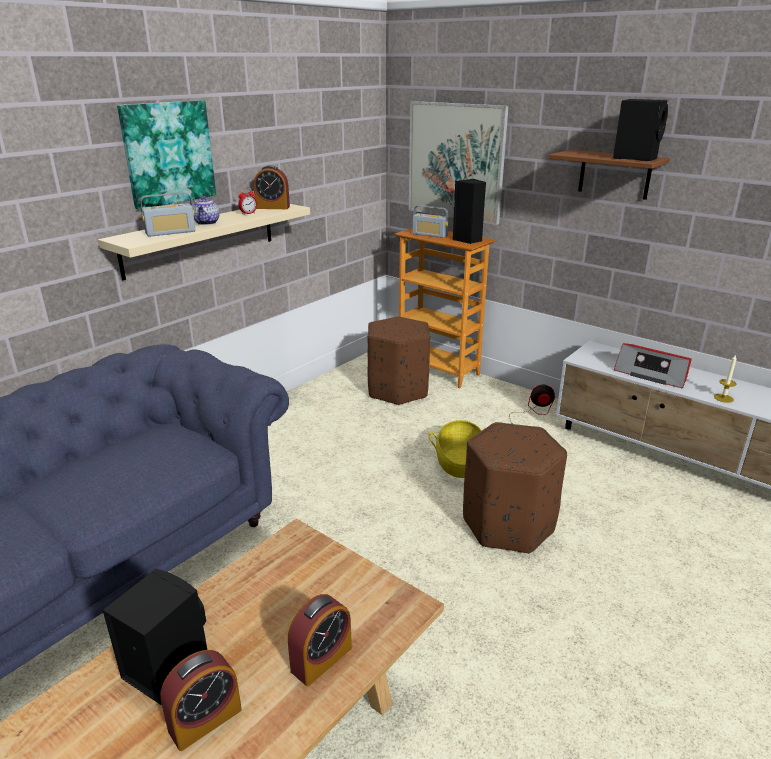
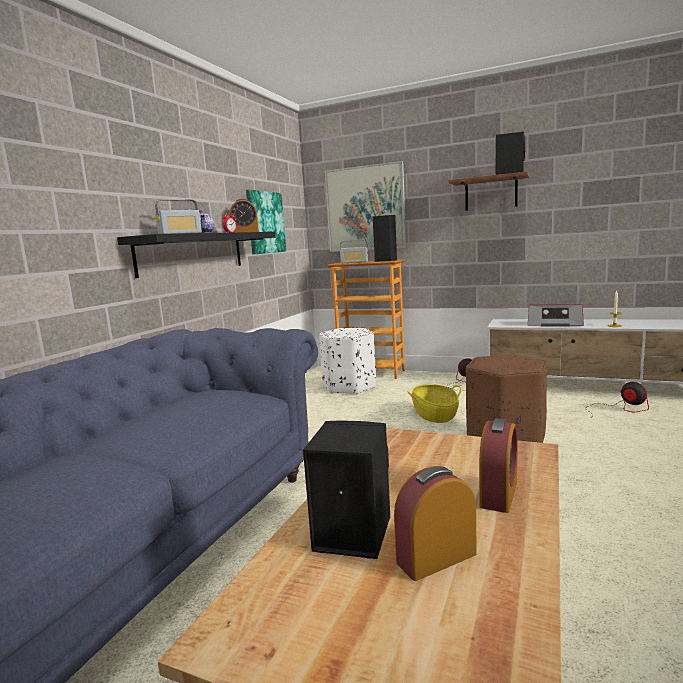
camera: 15 degrees left, 15 degrees down
beige shelf [98,204,310,280] -> black shelf [117,232,275,278]
picture [117,100,216,210] -> picture moved to [246,189,286,254]
alarm clock [160,650,242,751] -> alarm clock turned 150 degrees counterclockwise [394,466,477,581]
brown ottoman [368,317,430,405] -> white ottoman [319,328,376,394]
none -> fan [587,382,649,416]

